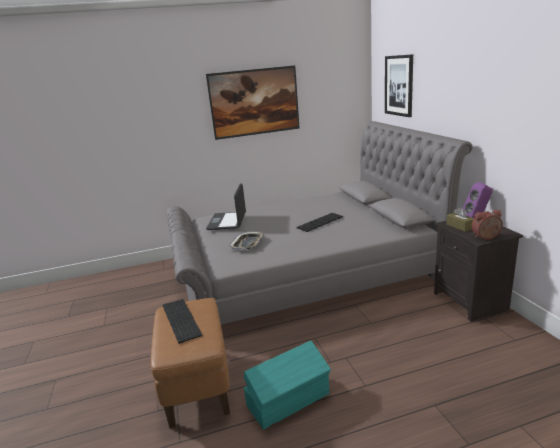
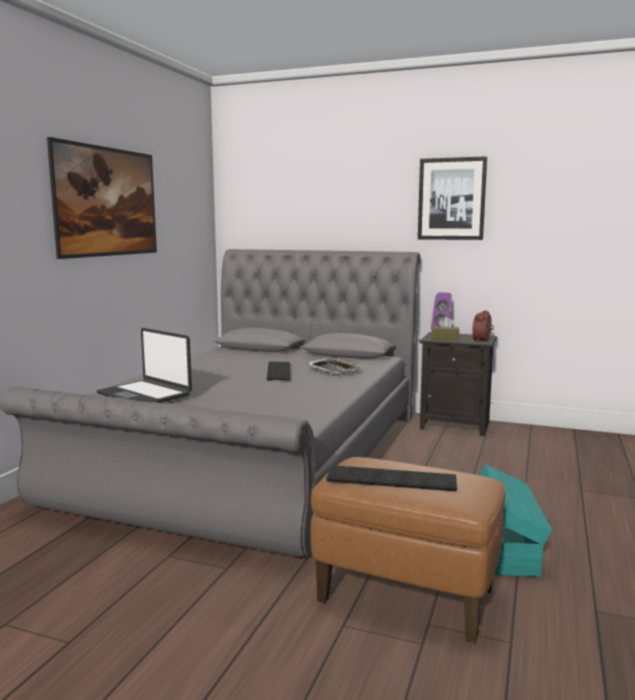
camera: 55 degrees left, 10 degrees down
tray [229,231,264,250] -> tray moved to [306,358,360,375]
picture [385,54,413,117] -> picture moved to [418,156,487,240]

